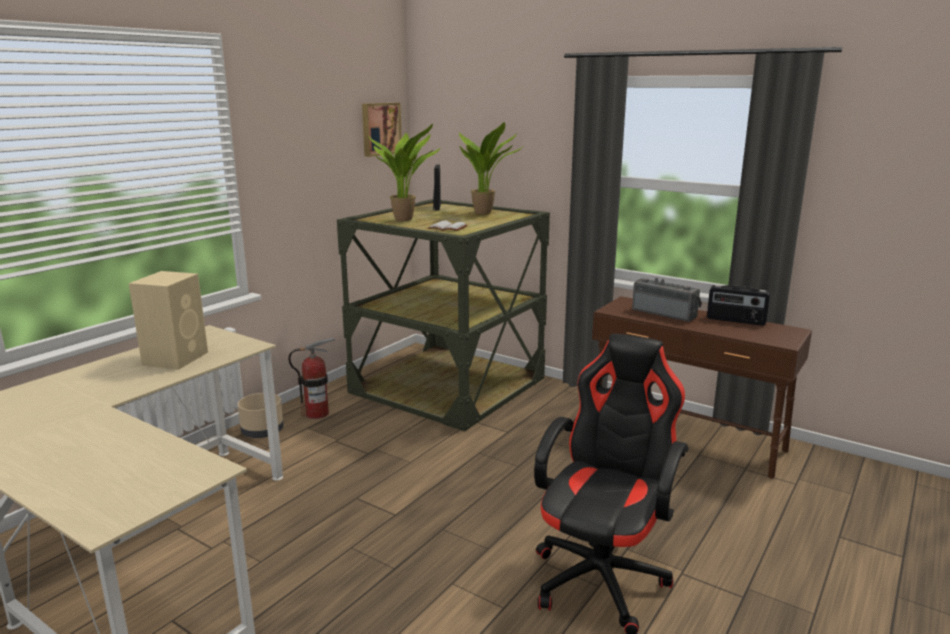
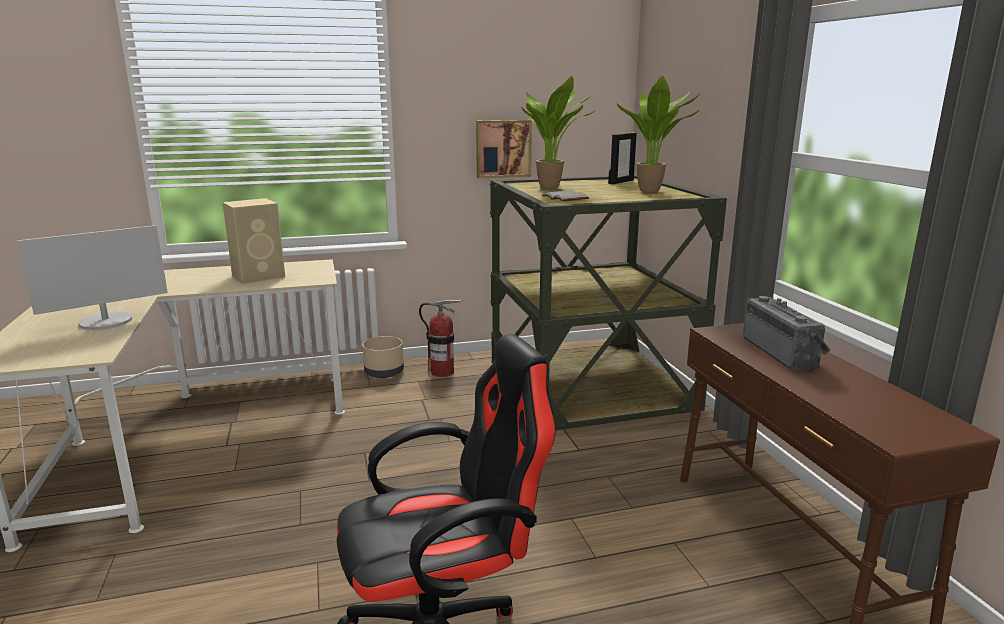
camera: 40 degrees right, 0 degrees up
picture [362,103,402,157] -> picture moved to [476,120,532,178]
radio [707,285,770,326] -> none
none -> monitor [17,225,168,330]

